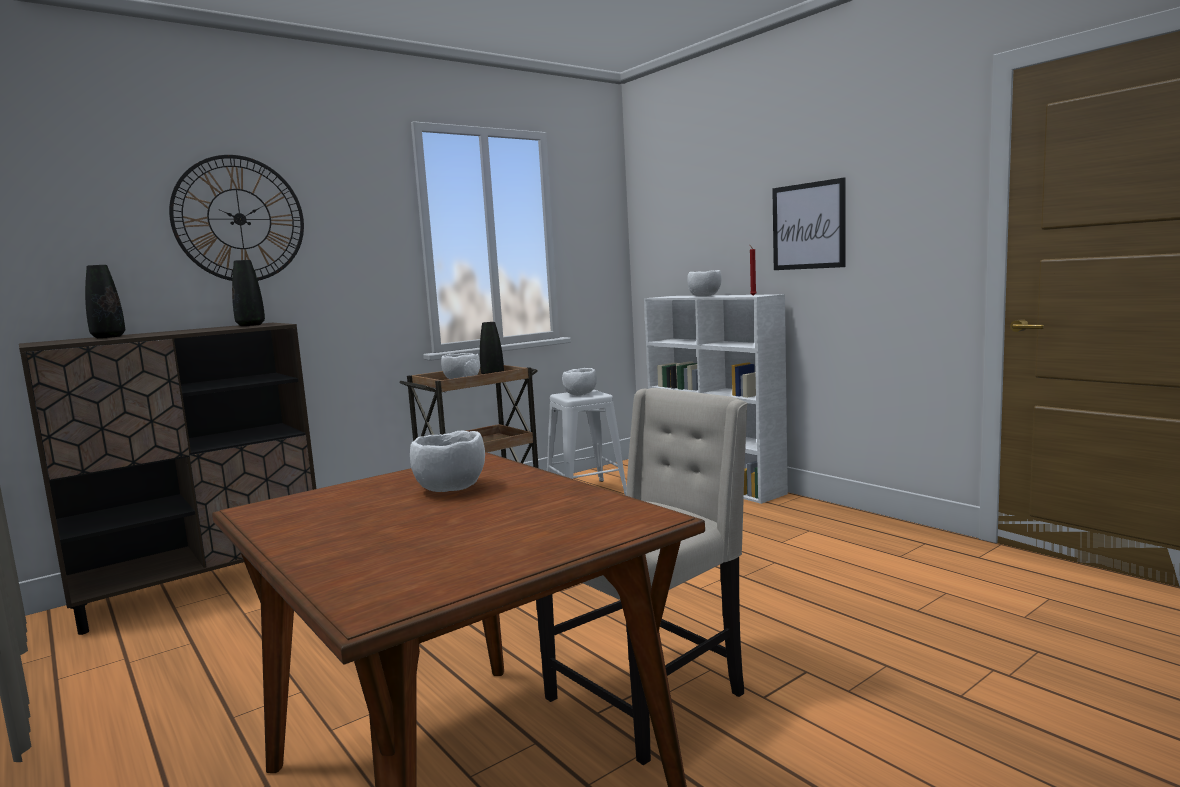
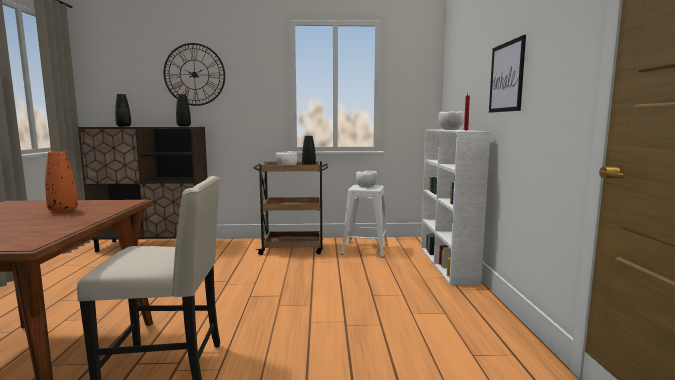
camera: 35 degrees right, 0 degrees up
white bowl [410,431,485,492] -> orange vase [45,151,78,213]

